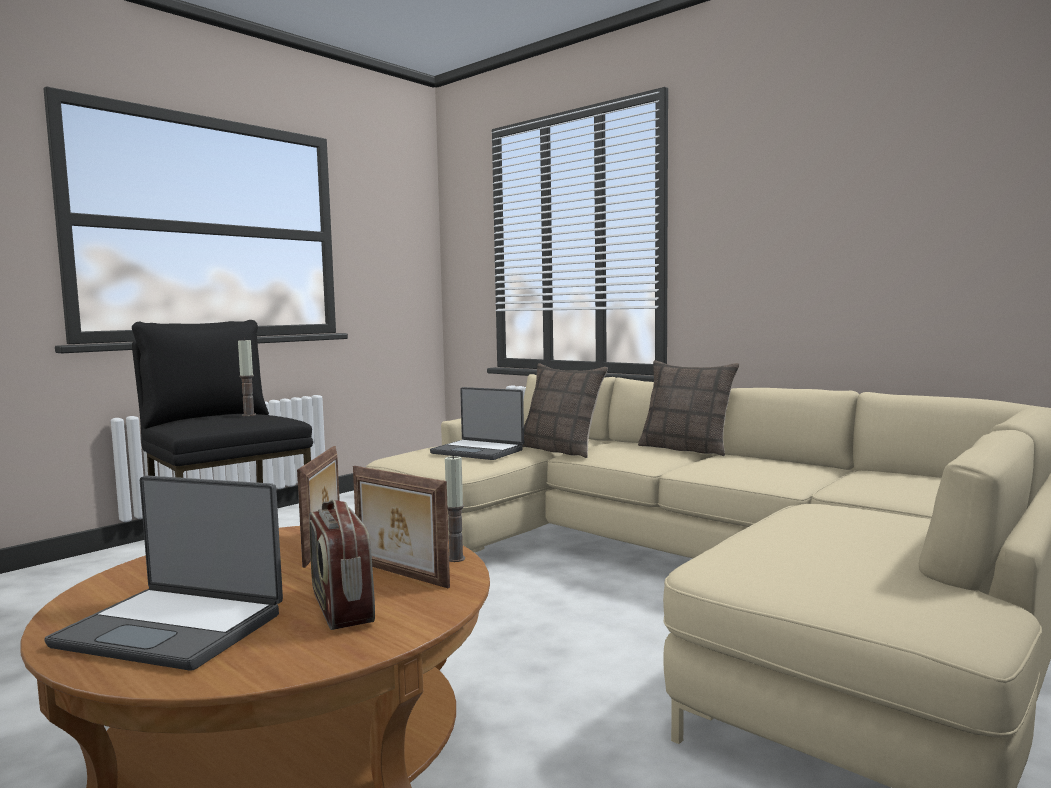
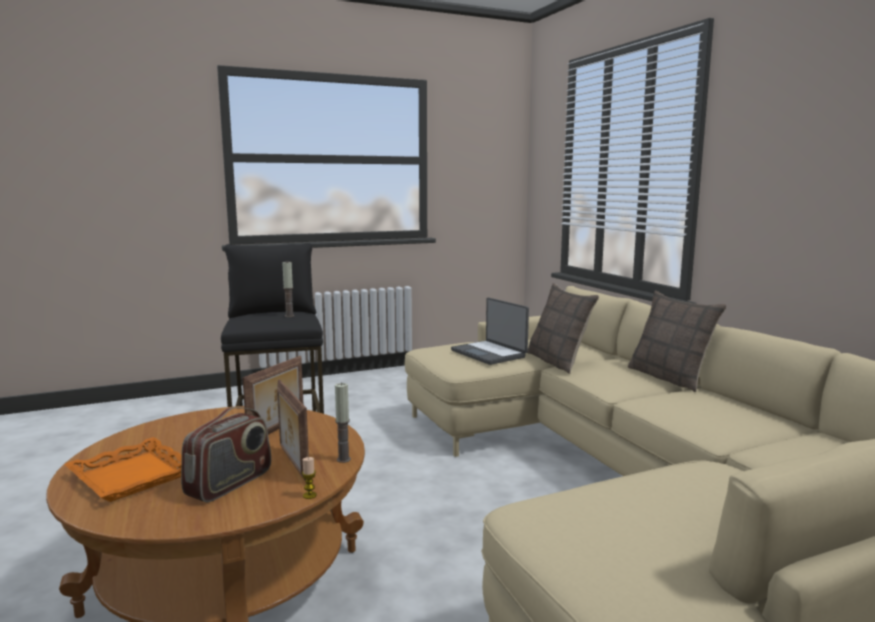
camera: 25 degrees right, 5 degrees up
laptop [44,475,283,671] -> orange tray [64,437,182,502]
radio [309,500,375,630] -> radio turned 150 degrees counterclockwise [181,407,271,502]
none -> candle [302,457,317,499]

